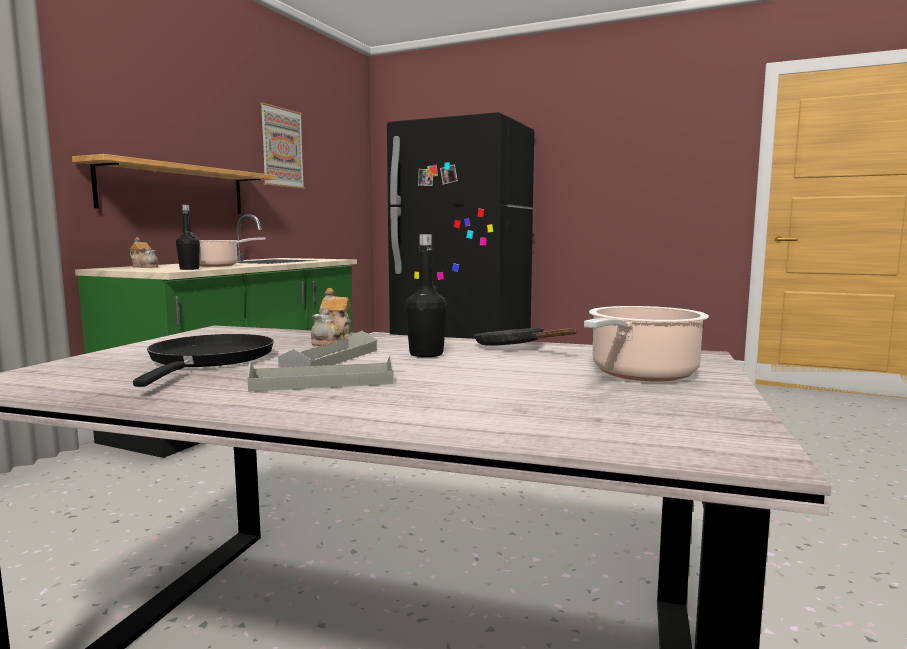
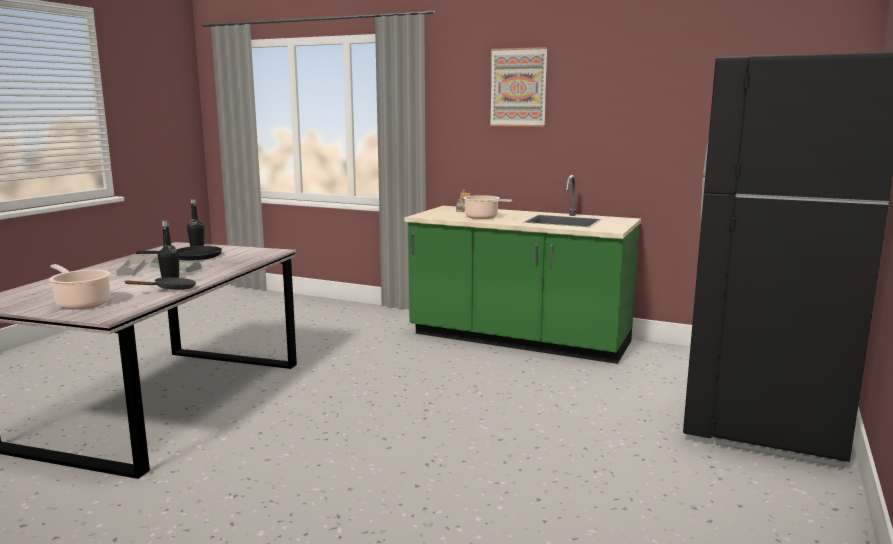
camera: 90 degrees right, 5 degrees up
shelf [72,154,276,214] -> none
black bottle [176,205,200,270] -> black bottle moved to [187,199,204,247]
picture [260,102,305,189] -> picture moved to [490,47,548,127]
teapot [311,288,351,346] -> none

